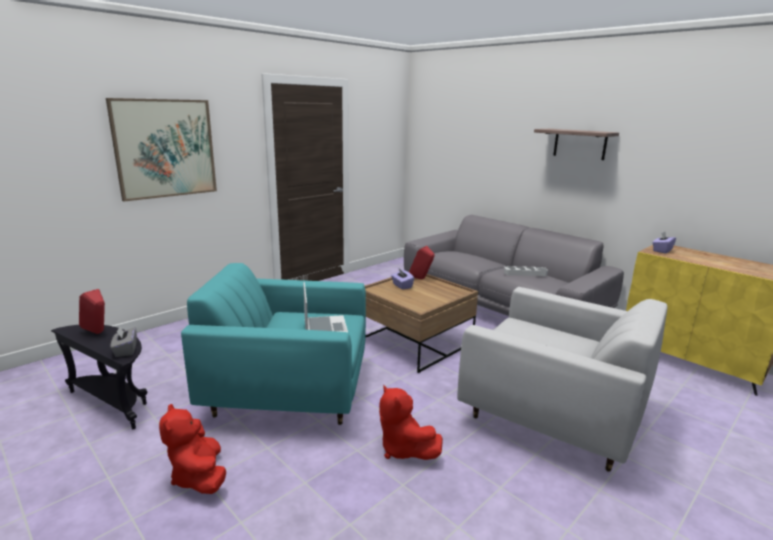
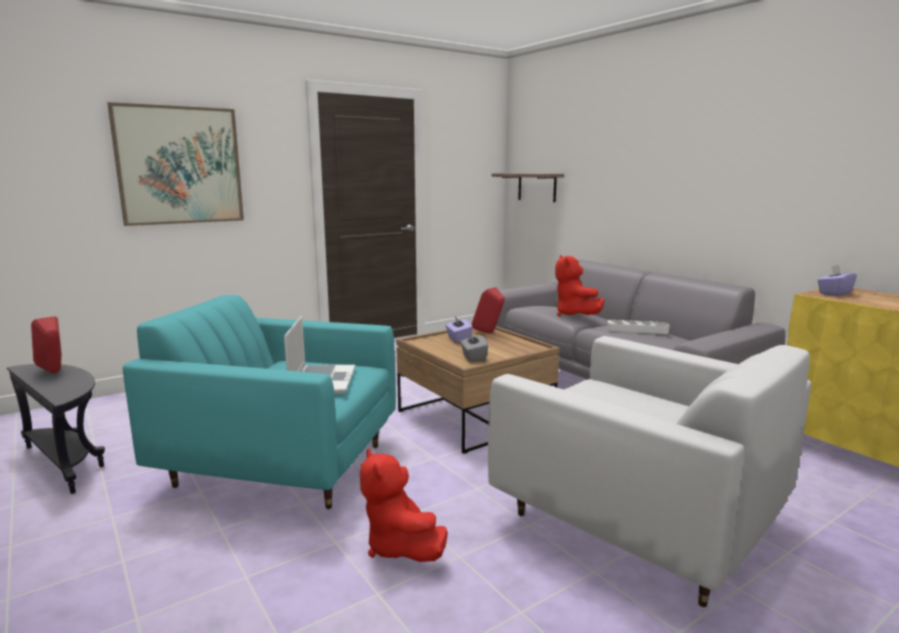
camera: 10 degrees right, 5 degrees down
grey tissue box [110,326,137,357] -> grey tissue box moved to [460,333,488,362]
red plush toy [159,404,226,494] -> red plush toy moved to [555,255,605,317]
shelf [534,129,619,160] -> shelf moved to [491,173,564,202]

